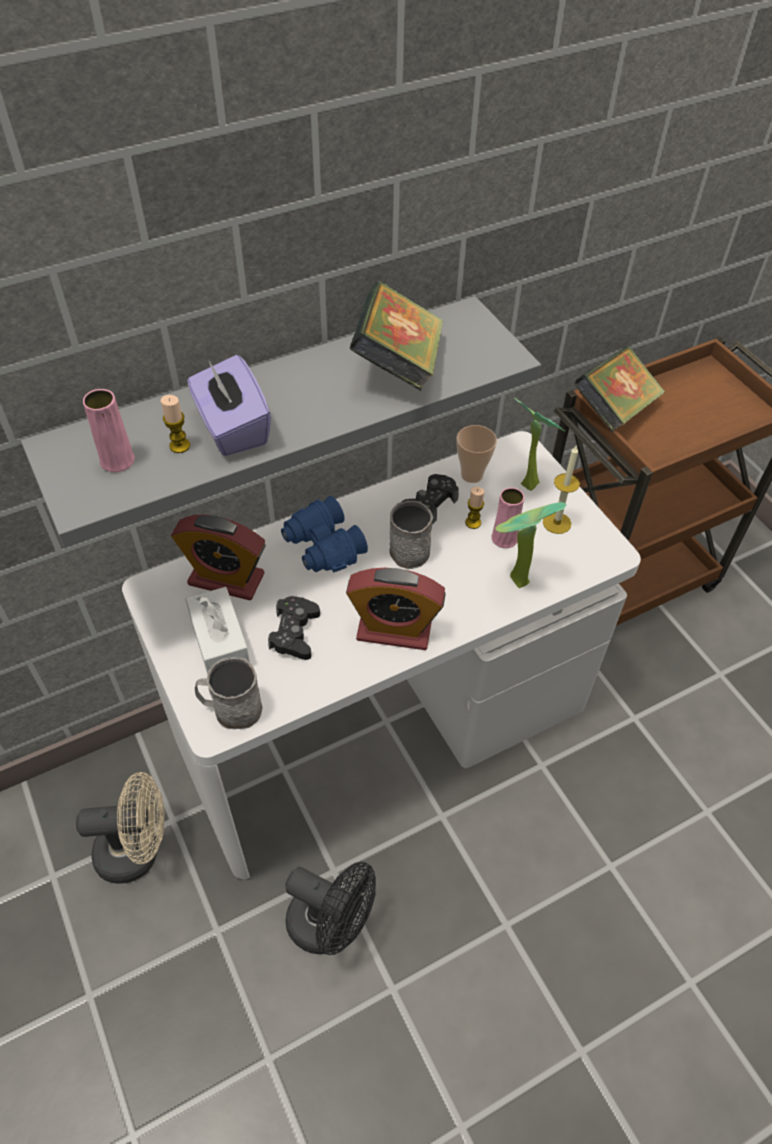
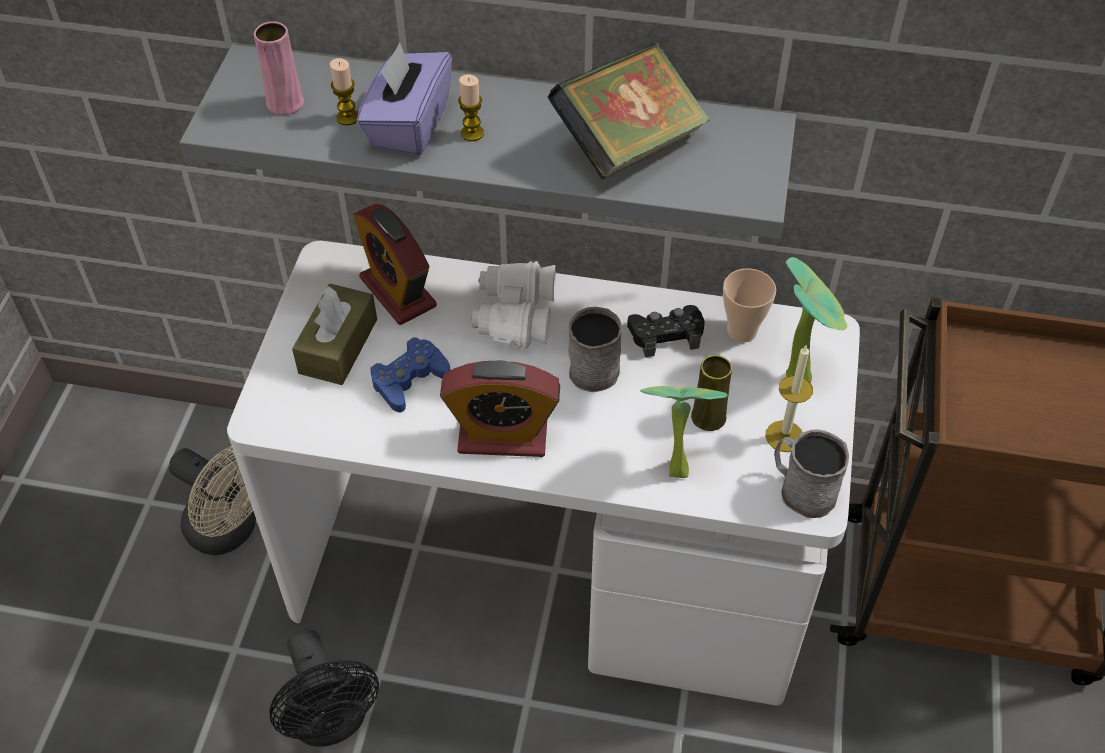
camera: 40 degrees right, 0 degrees up
white tissue box [185,587,250,674] -> brown tissue box [292,284,377,385]
grey mug [195,657,263,729] -> grey mug moved to [774,429,849,518]
black game controller [268,596,320,660] -> blue game controller [370,337,450,412]
blue binoculars [281,496,368,573] -> white binoculars [471,261,556,349]
alarm clock [346,568,446,650] -> alarm clock turned 45 degrees counterclockwise [440,360,560,457]
candle [465,487,484,529] -> candle moved to [458,75,484,141]
pink vase [491,488,524,548] -> yellow vase [691,355,732,431]
book [574,346,665,432] -> none

